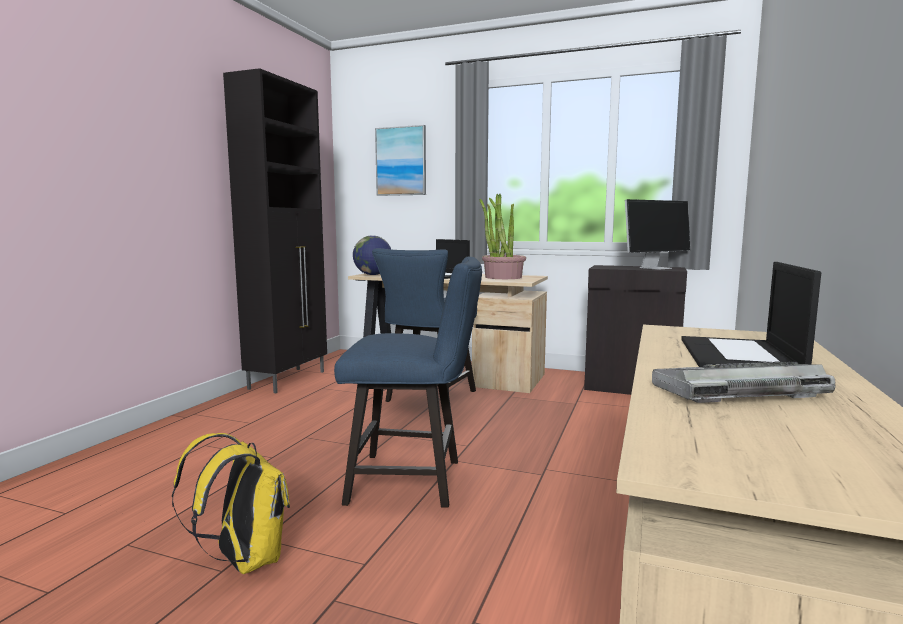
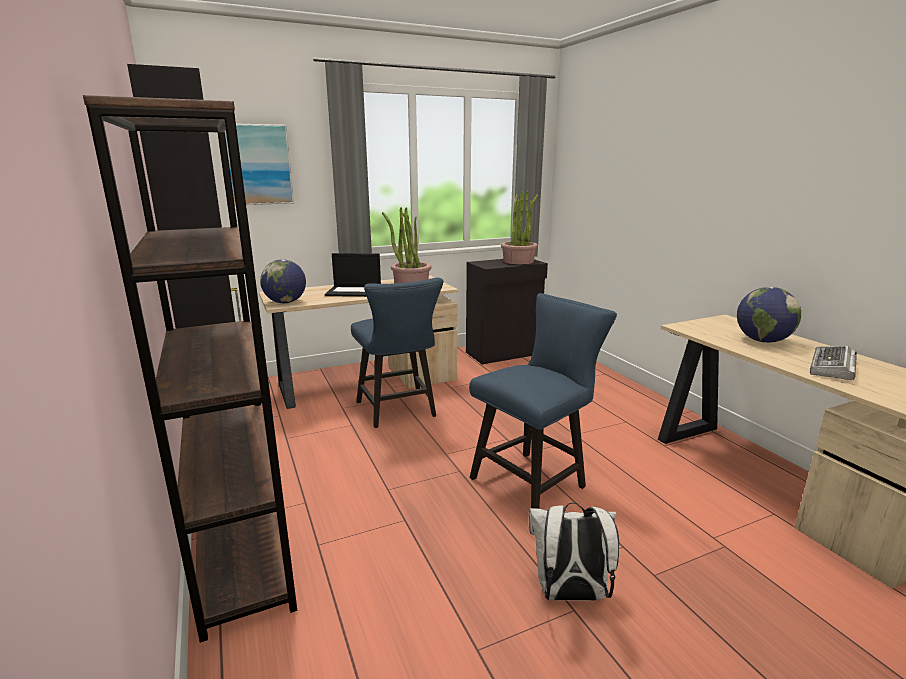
camera: 45 degrees left, 10 degrees up
yellow backpack [172,433,290,574] -> white backpack [529,503,619,601]
monitor [625,199,691,270] -> potted plant [501,191,539,264]
laptop [681,262,821,367] -> globe [737,287,801,343]
none -> brown bookcase [83,95,297,643]

